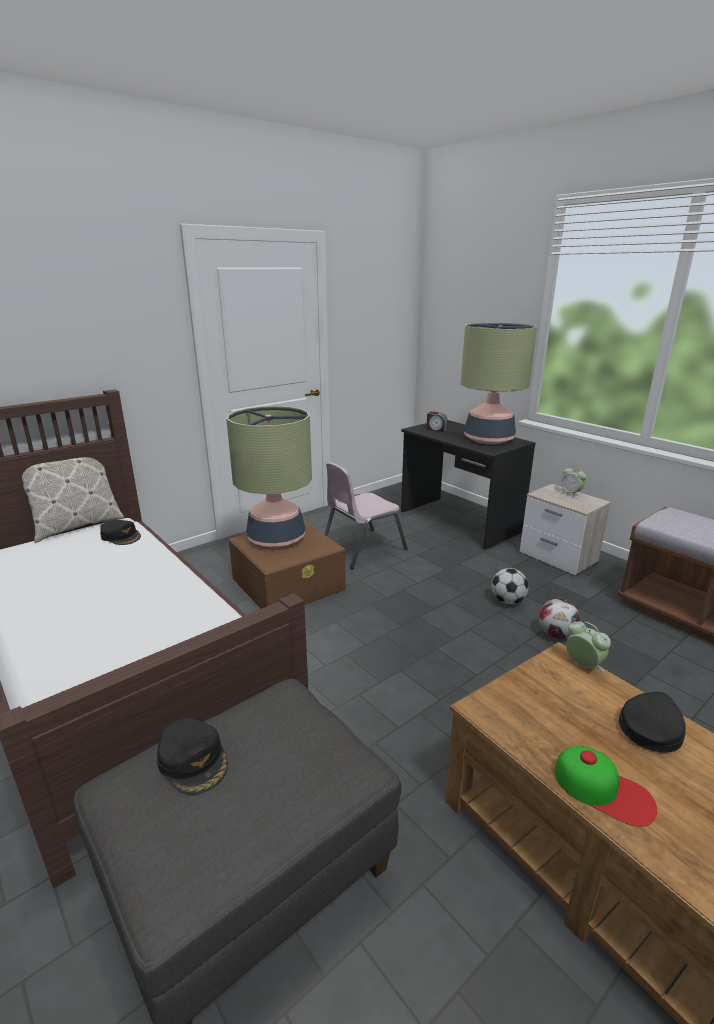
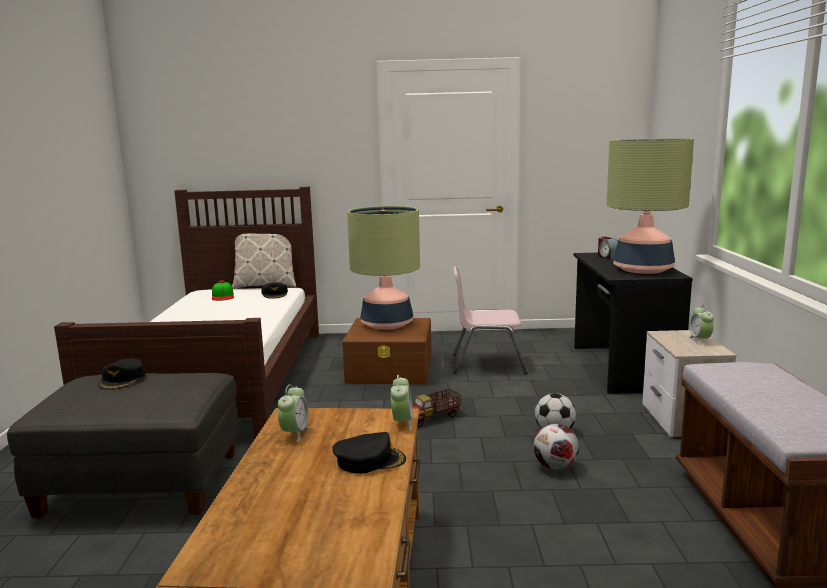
camera: 40 degrees right, 10 degrees down
cap [554,746,657,827] -> cap moved to [212,281,234,301]
none -> alarm clock [278,384,310,442]
none -> toy truck [412,388,462,427]

